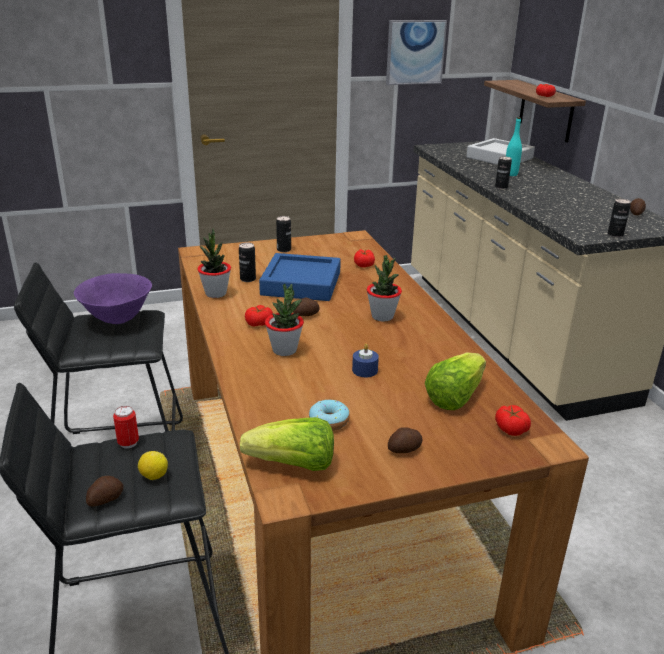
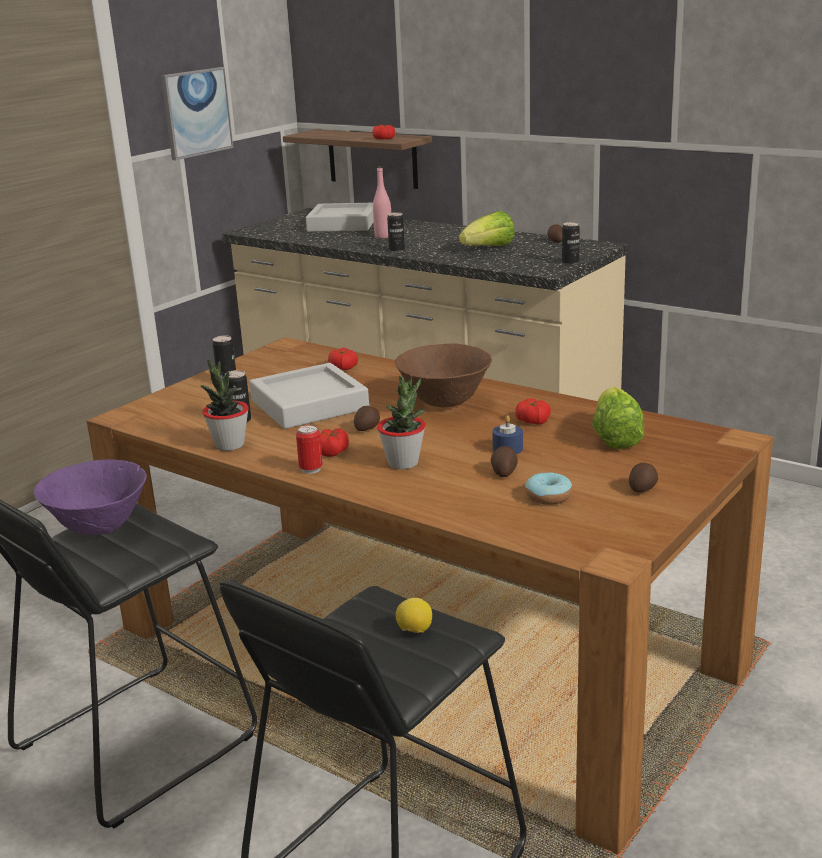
camera: 35 degrees left, 5 degrees down
potato [86,476,124,507] -> potato moved to [491,446,518,477]
can [113,406,139,449] -> can moved to [296,425,323,474]
lettuce [240,417,334,471] -> lettuce moved to [459,211,515,246]
blue tray [259,253,341,301] -> grey tray [249,363,369,429]
potted plant [367,255,402,322] -> brown bowl [395,343,492,408]
tomato [495,405,531,436] -> tomato moved to [515,398,551,425]
turquoise bottle [506,117,522,176] -> pink bottle [373,166,391,239]

